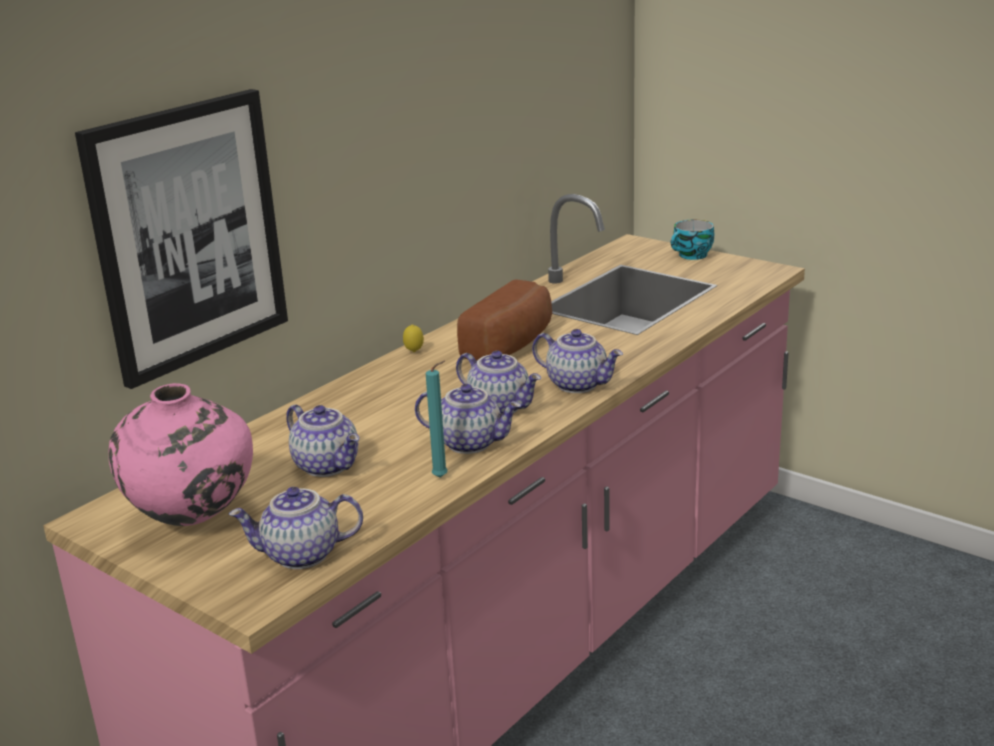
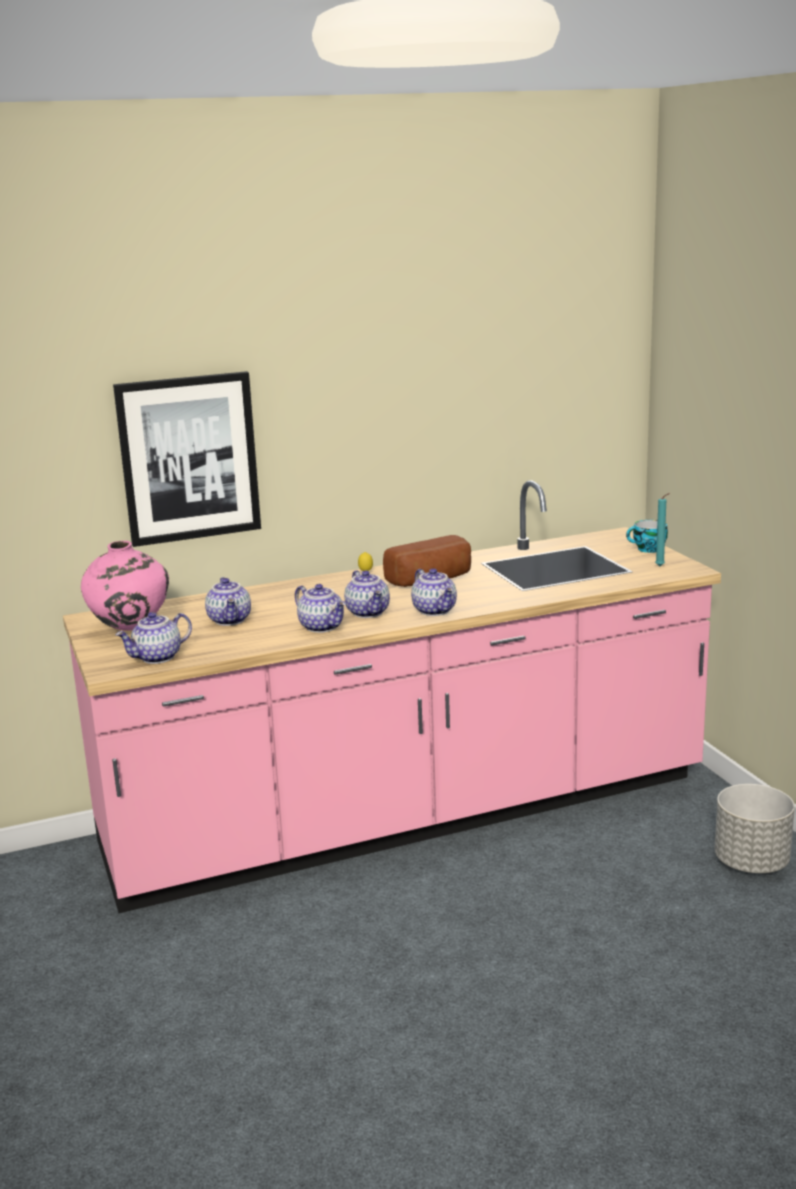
camera: 30 degrees right, 5 degrees down
teapot [228,487,363,569] -> teapot turned 60 degrees counterclockwise [116,612,192,664]
turquoise candle [426,361,448,477] -> turquoise candle moved to [655,493,670,566]
none -> grey planter [714,784,795,873]

